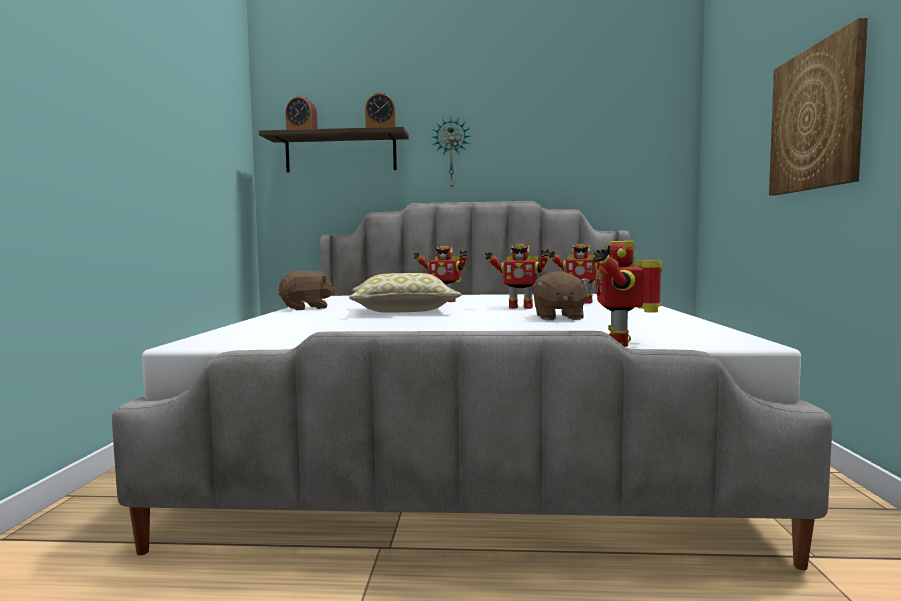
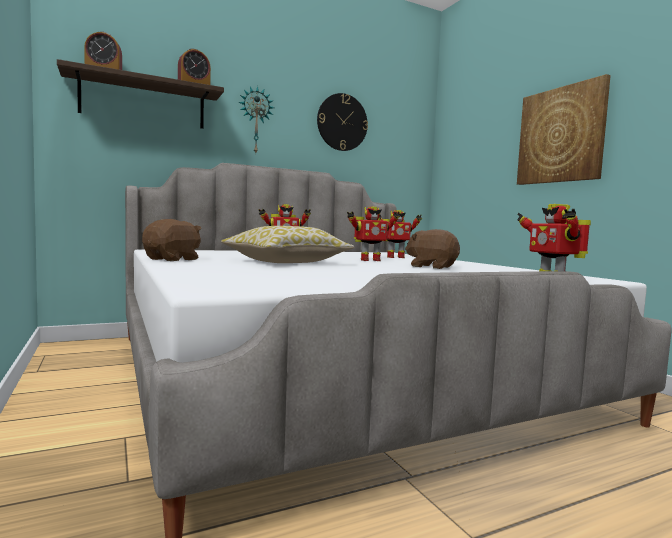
camera: 30 degrees left, 0 degrees up
brown plush toy [534,271,590,320] -> brown plush toy turned 150 degrees clockwise [405,229,460,269]
none -> wall clock [317,93,368,151]

